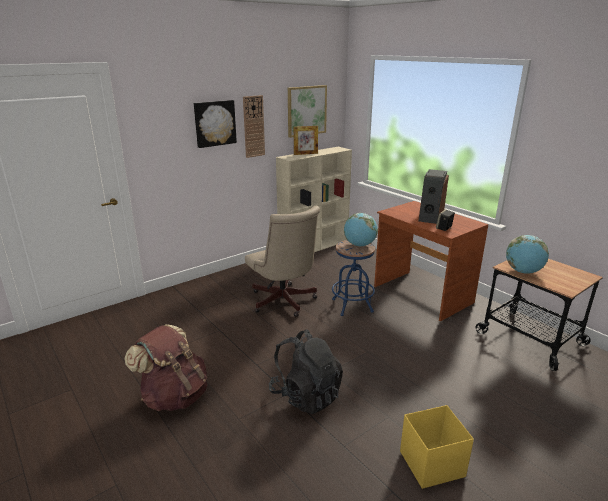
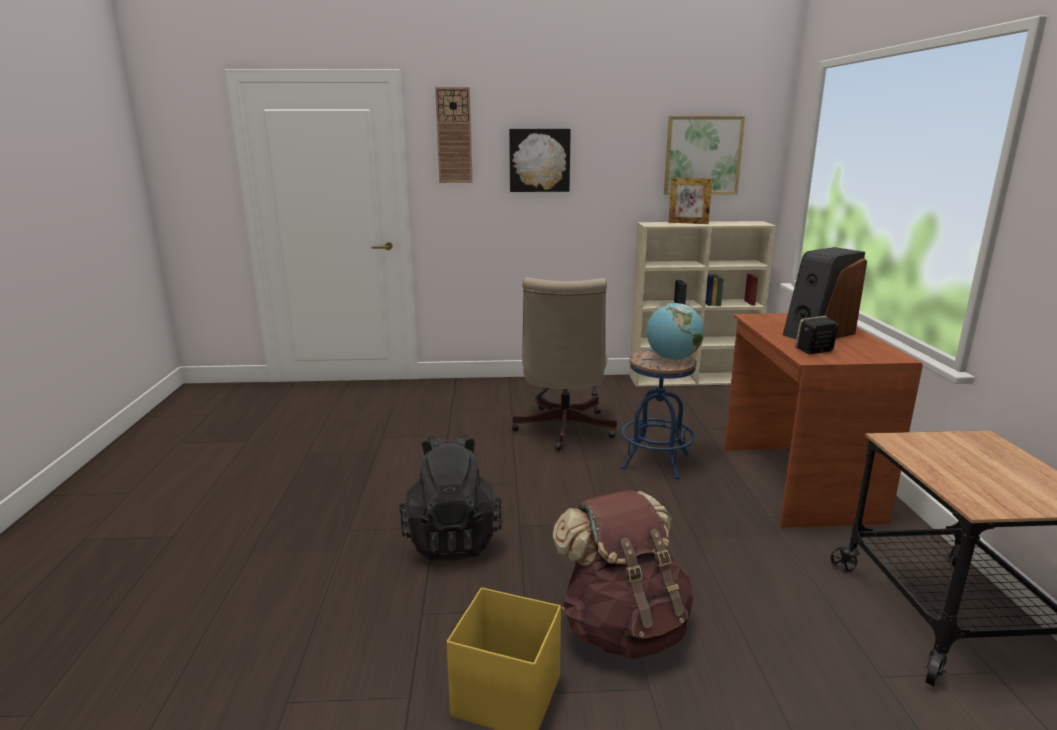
camera: 35 degrees right, 5 degrees down
brown backpack [124,324,207,411] -> brown backpack moved to [552,490,694,659]
wall clock [243,95,265,158] -> wall clock moved to [435,87,473,183]
globe [506,235,549,274] -> none

